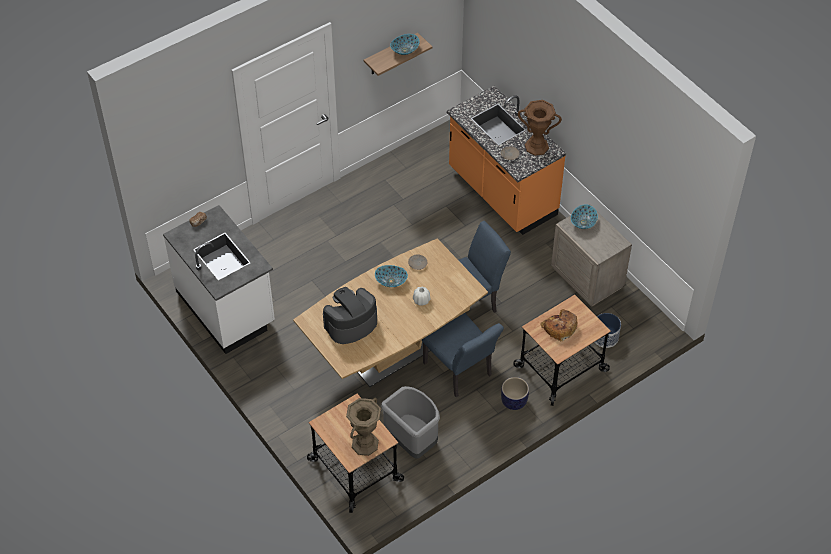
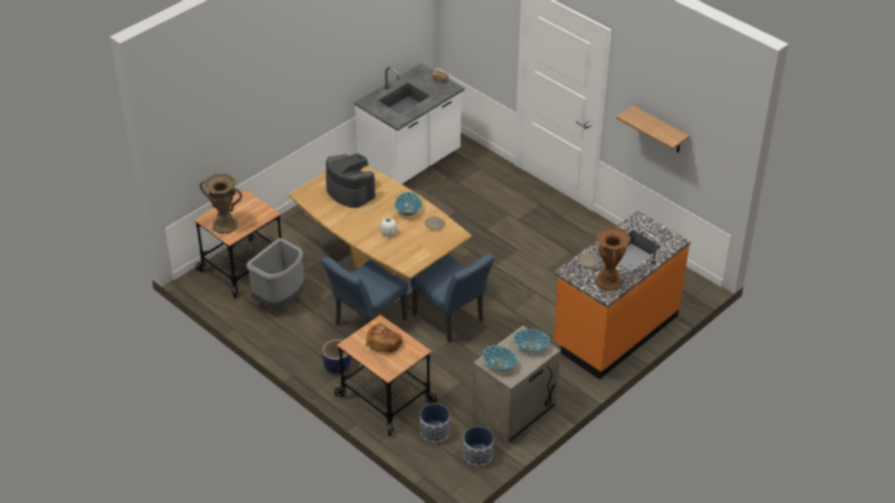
camera: 80 degrees right, 10 degrees down
bowl [390,34,420,55] -> bowl moved to [483,345,518,371]
none -> planter [463,426,494,466]

